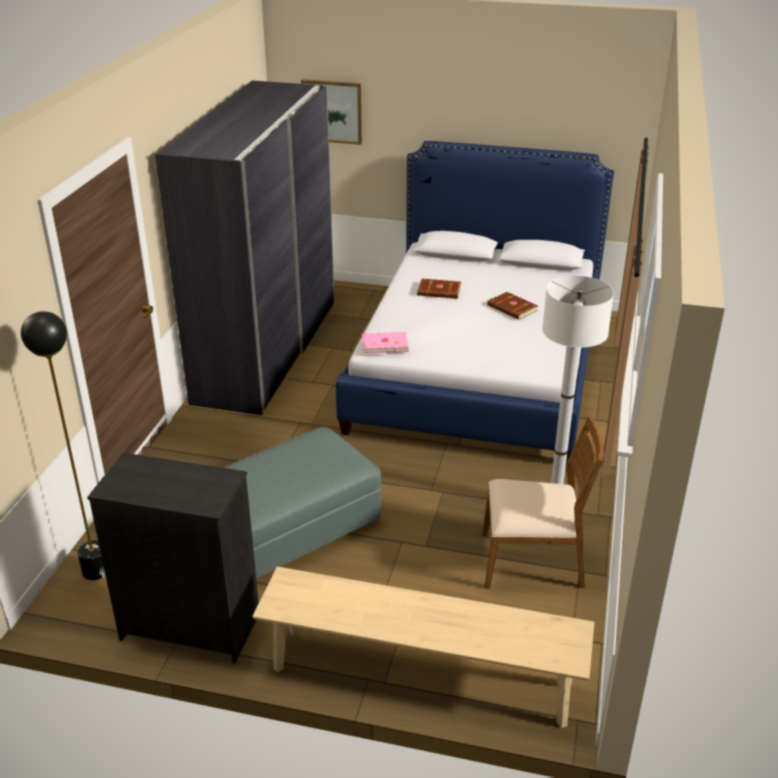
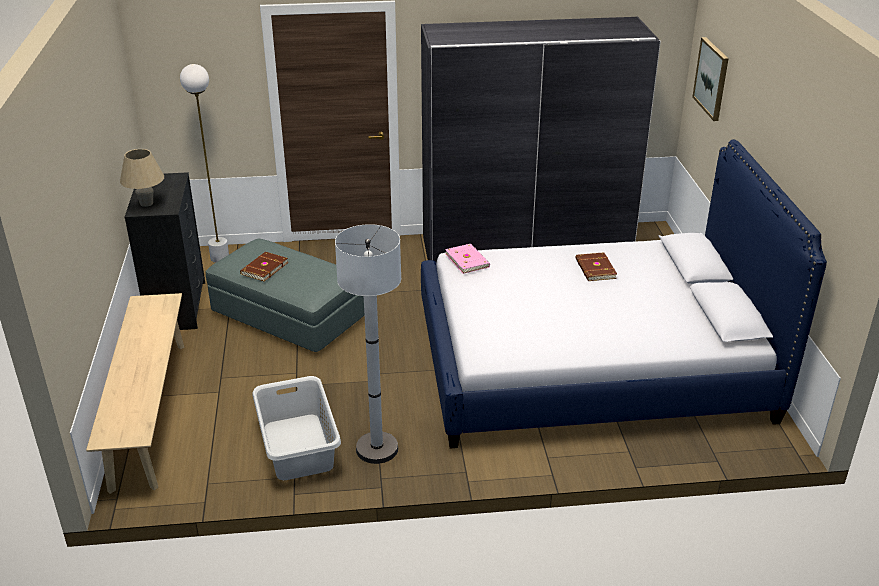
camera: 70 degrees right, 0 degrees up
black floor lamp [21,311,106,580] -> white floor lamp [180,64,229,263]
brown chair [482,416,603,589] -> grey laundry basket [252,376,341,480]
brown book [487,292,538,320] -> brown book moved to [240,252,288,281]
none -> beige table lamp [120,149,164,207]

